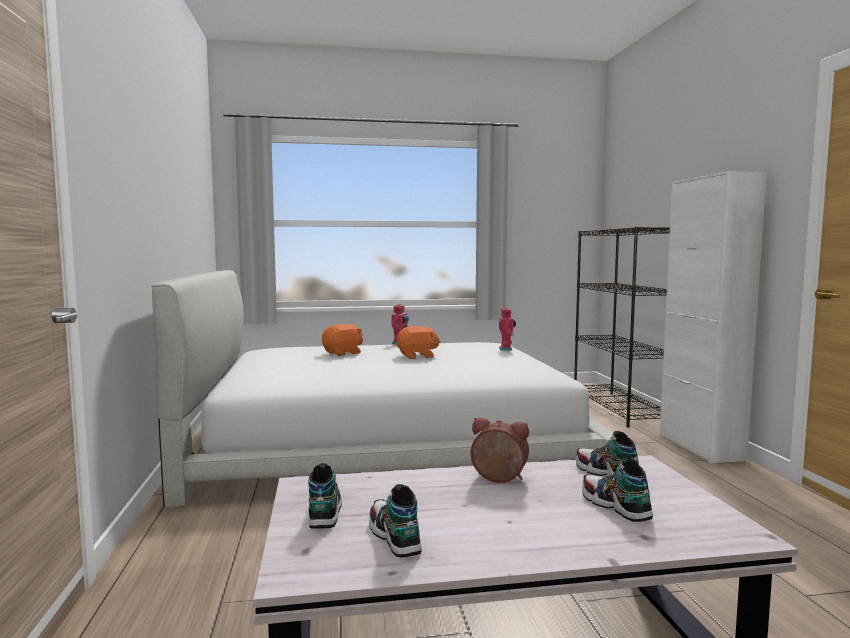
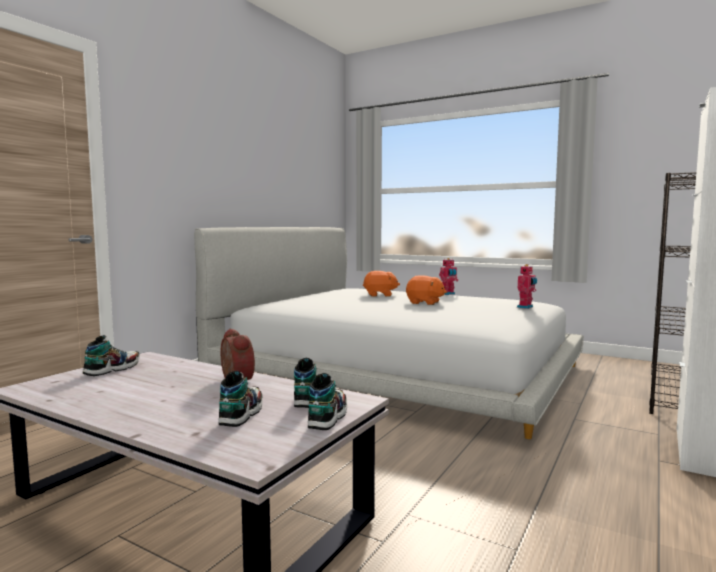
camera: 40 degrees right, 0 degrees up
shoe [369,484,422,558] -> shoe moved to [307,373,347,430]

